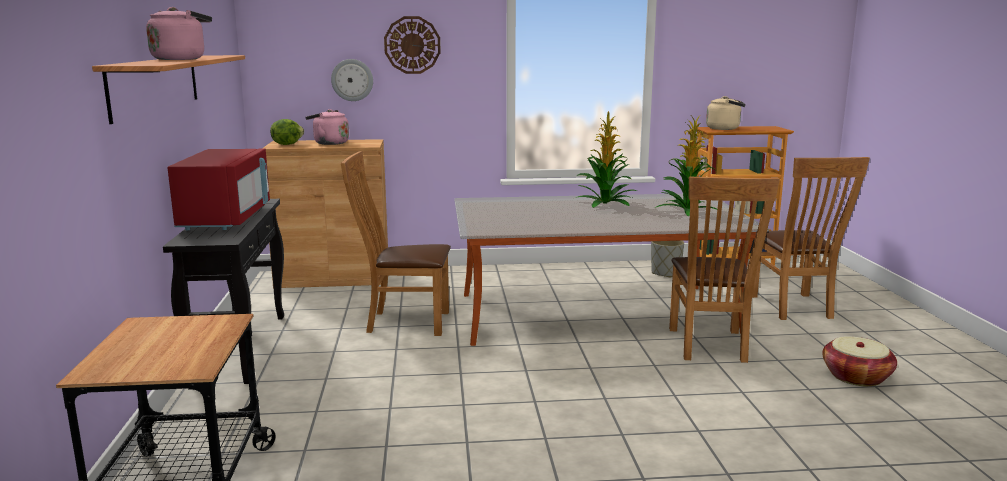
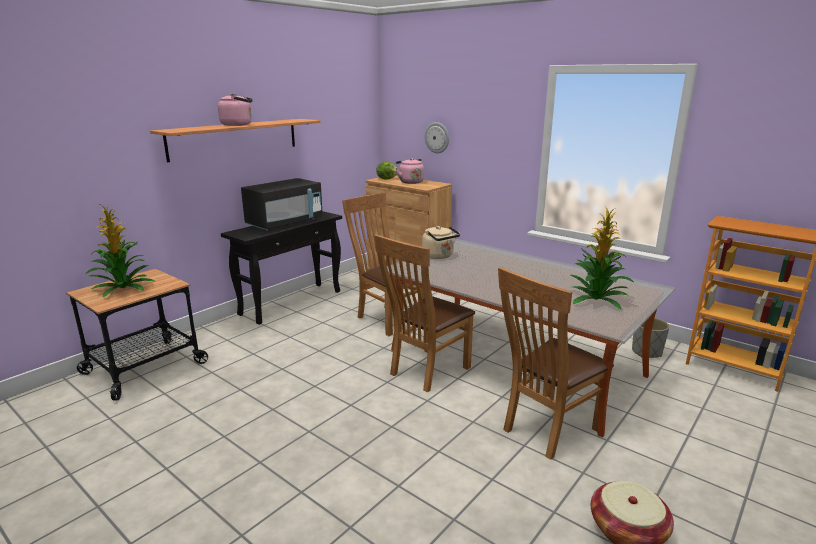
camera: 45 degrees right, 5 degrees up
red microwave [168,148,270,230] -> black microwave [241,178,323,230]
wall clock [384,16,441,74] -> none
potted plant [576,111,637,208] -> potted plant moved to [86,203,155,297]
beige kettle [706,96,745,130] -> beige kettle moved to [422,226,460,259]
brown chair [752,157,870,320] -> brown chair moved to [374,234,475,392]

